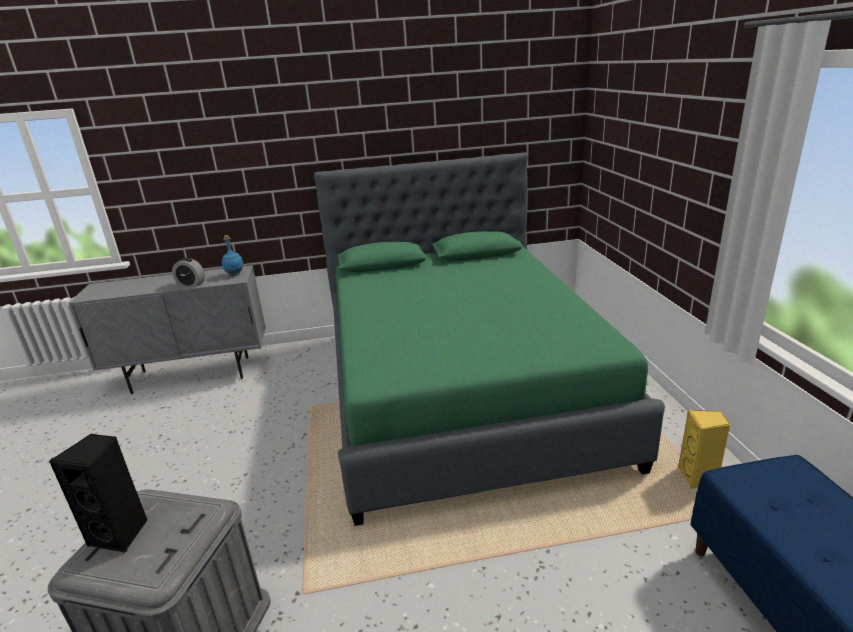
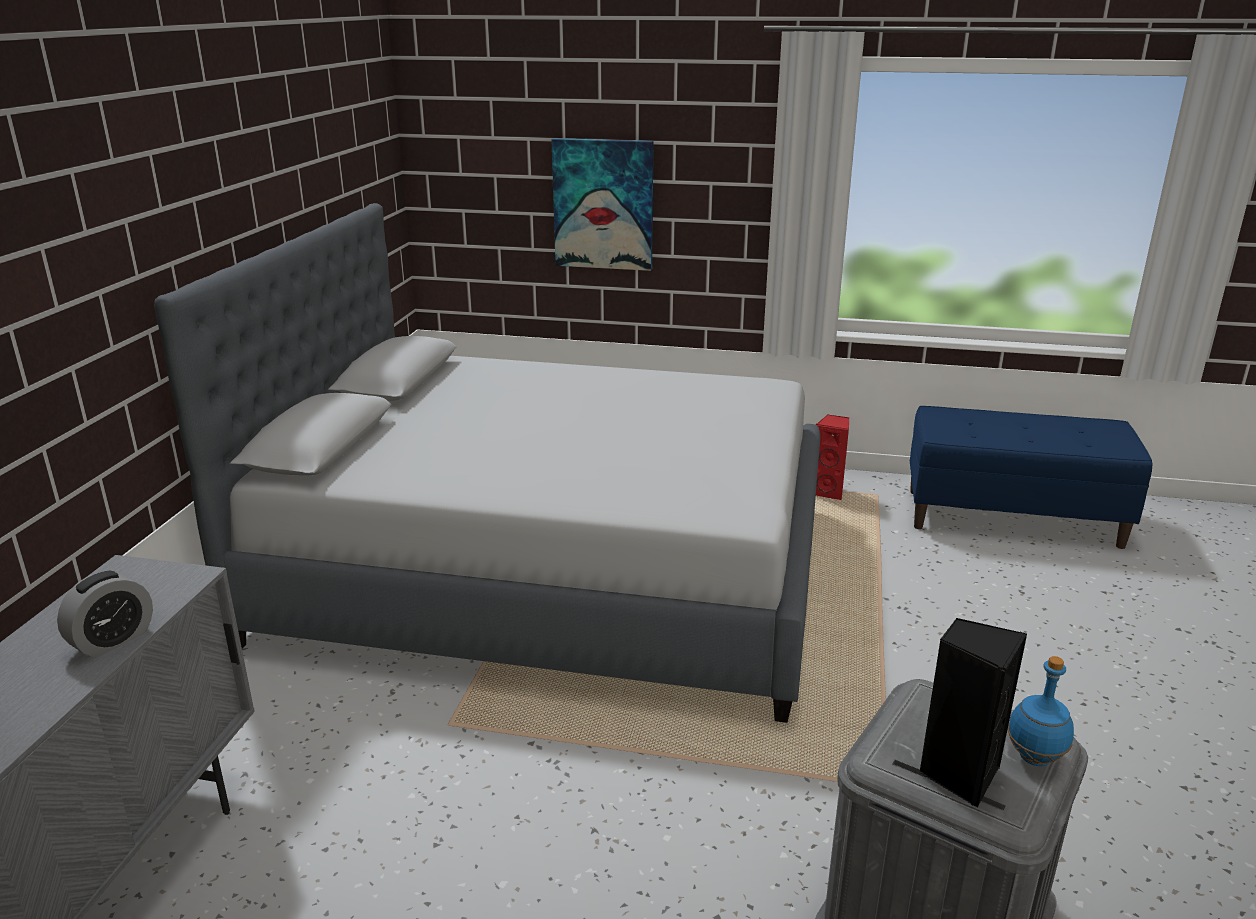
camera: 70 degrees left, 0 degrees up
blue bottle [222,235,244,276] -> blue bottle moved to [1008,656,1074,766]
green bed [314,152,665,526] -> grey bed [154,203,821,723]
yellow speaker [678,409,731,489] -> red speaker [816,414,849,500]
none -> picture [551,138,653,271]

